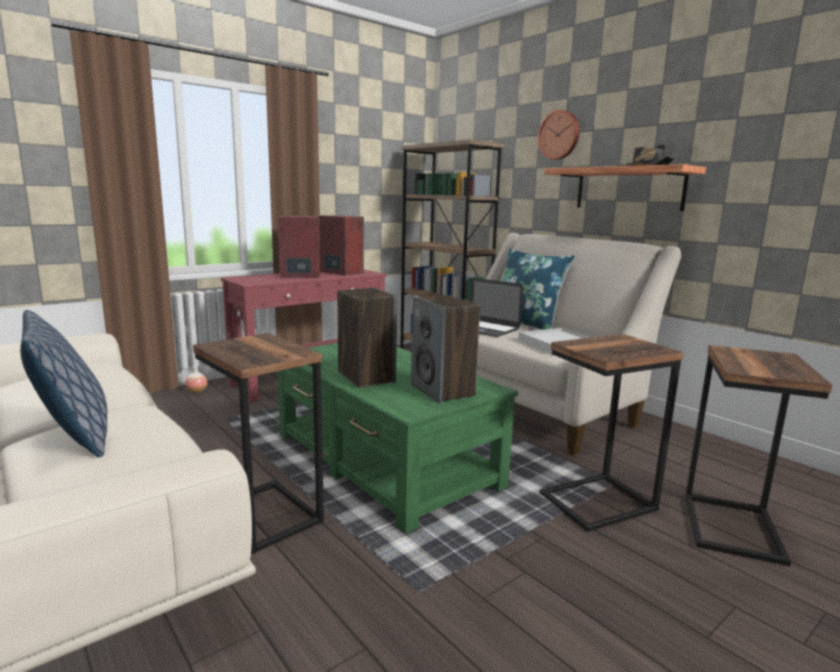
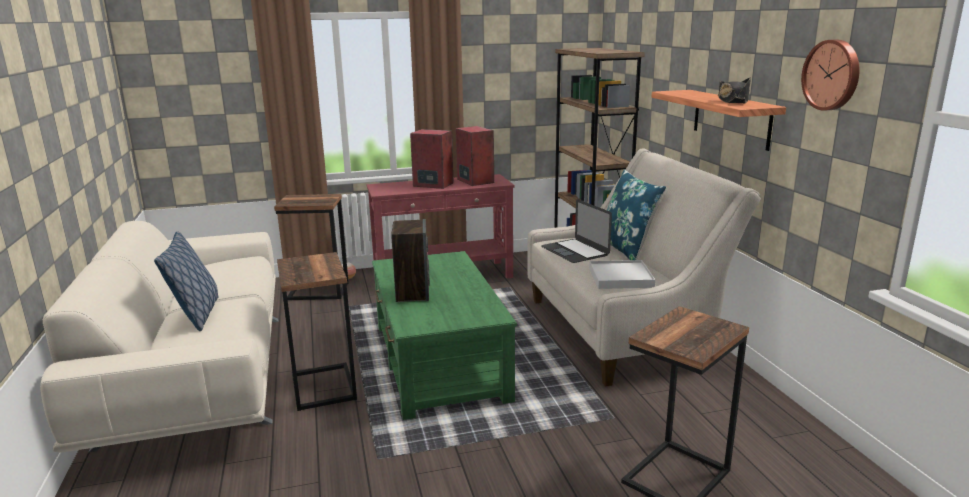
camera: 25 degrees right, 5 degrees up
speaker [411,295,480,403] -> none
wall clock [538,110,580,160] -> wall clock moved to [801,40,860,111]
side table [540,334,684,532] -> side table moved to [274,194,349,300]

